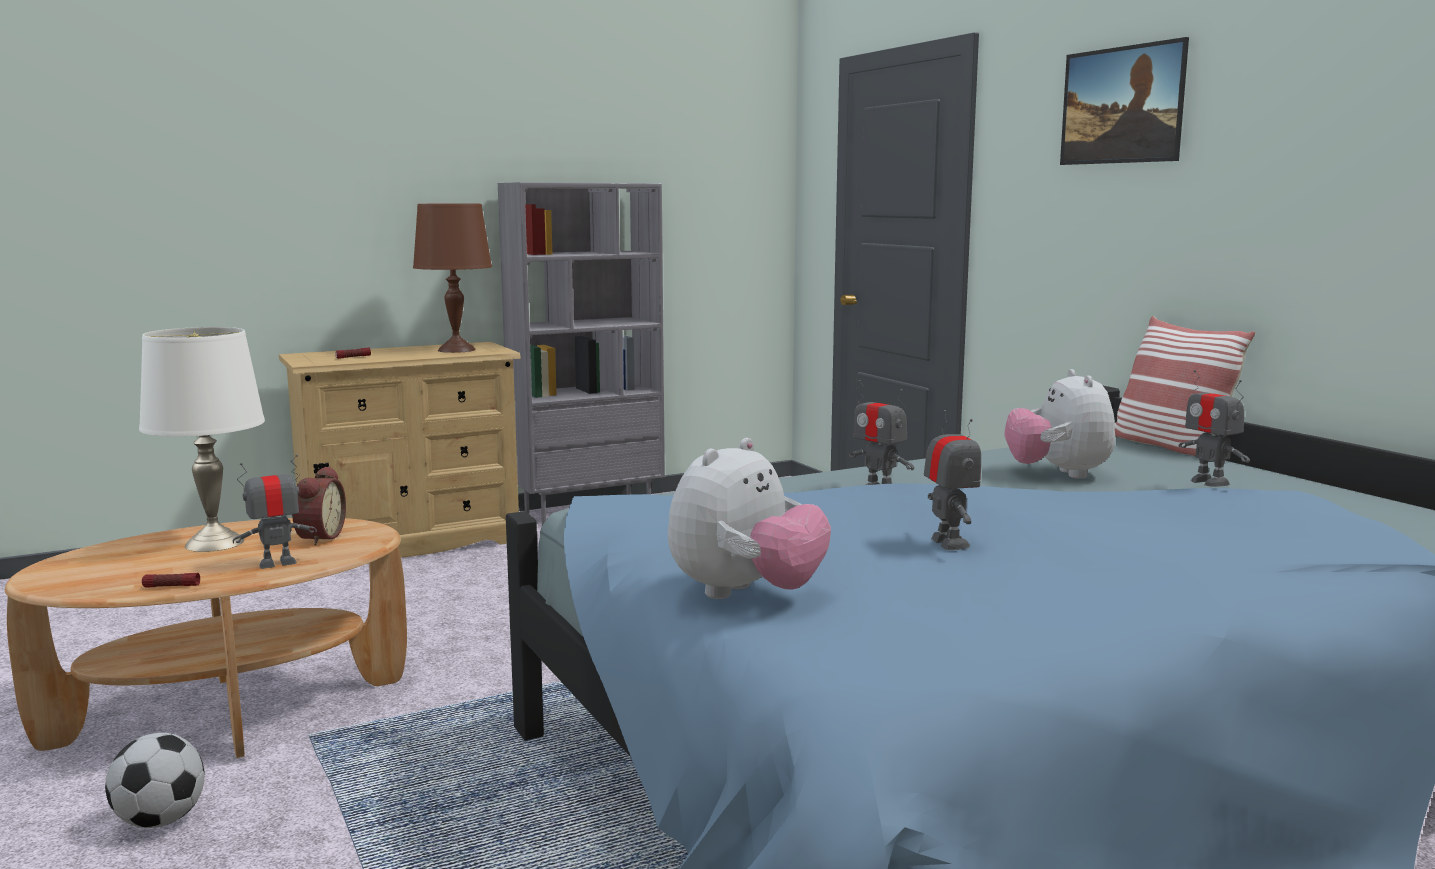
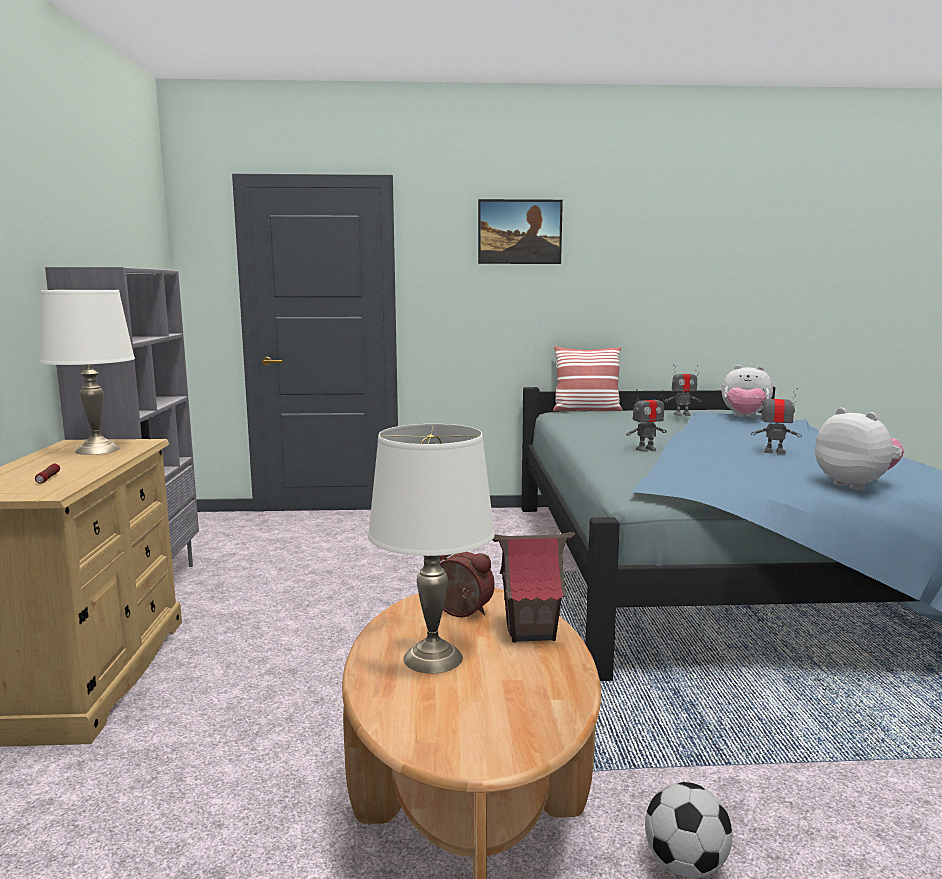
camera: 65 degrees left, 0 degrees up
flashlight [142,573,200,588] -> none
toy robot [232,454,317,569] -> toy house [493,532,575,643]
brown table lamp [413,204,492,353] -> white table lamp [39,290,135,455]
plush toy [1004,369,1115,479] -> plush toy moved to [722,365,773,417]

